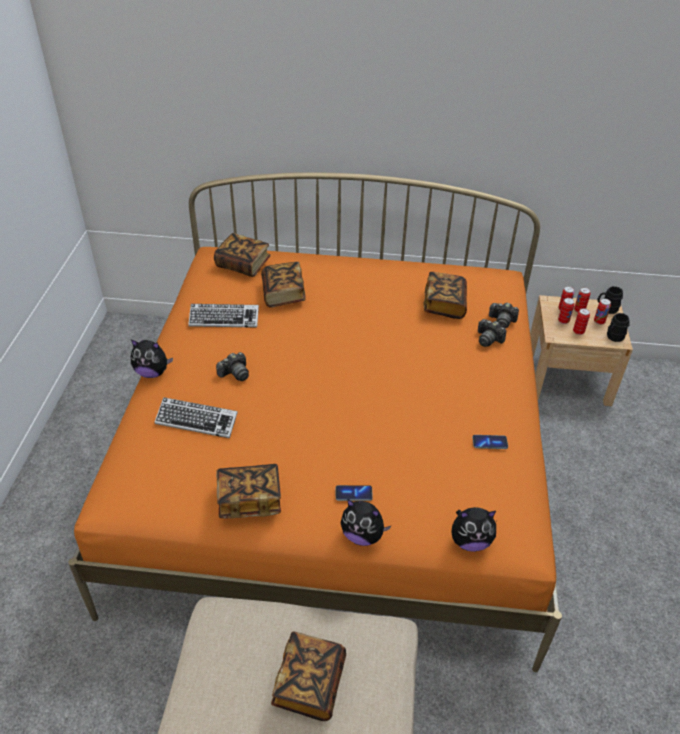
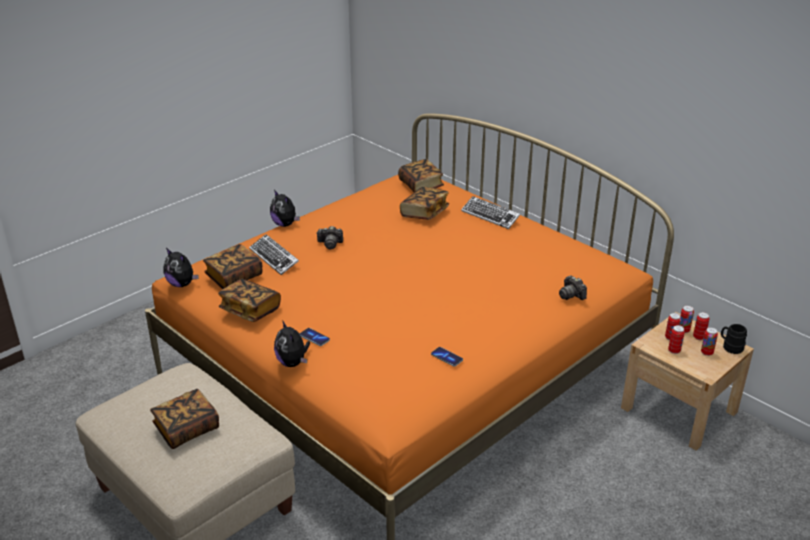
camera: 40 degrees right, 10 degrees down
keyboard [188,304,259,328] -> keyboard moved to [461,196,520,229]
book [423,272,467,319] -> book moved to [203,244,262,289]
plush toy [452,507,496,552] -> plush toy moved to [163,248,199,287]
camera [478,319,507,347] -> none
black mug [607,313,630,342] -> none

